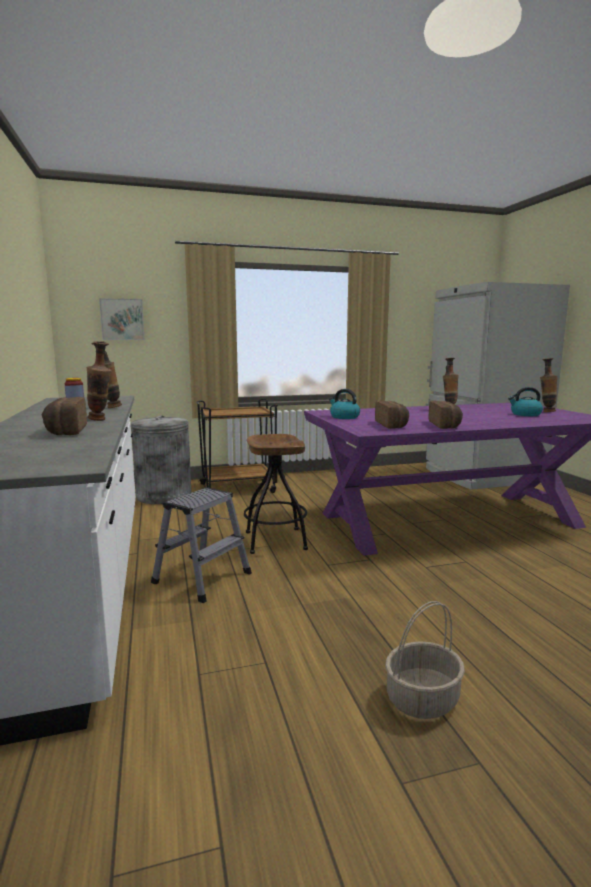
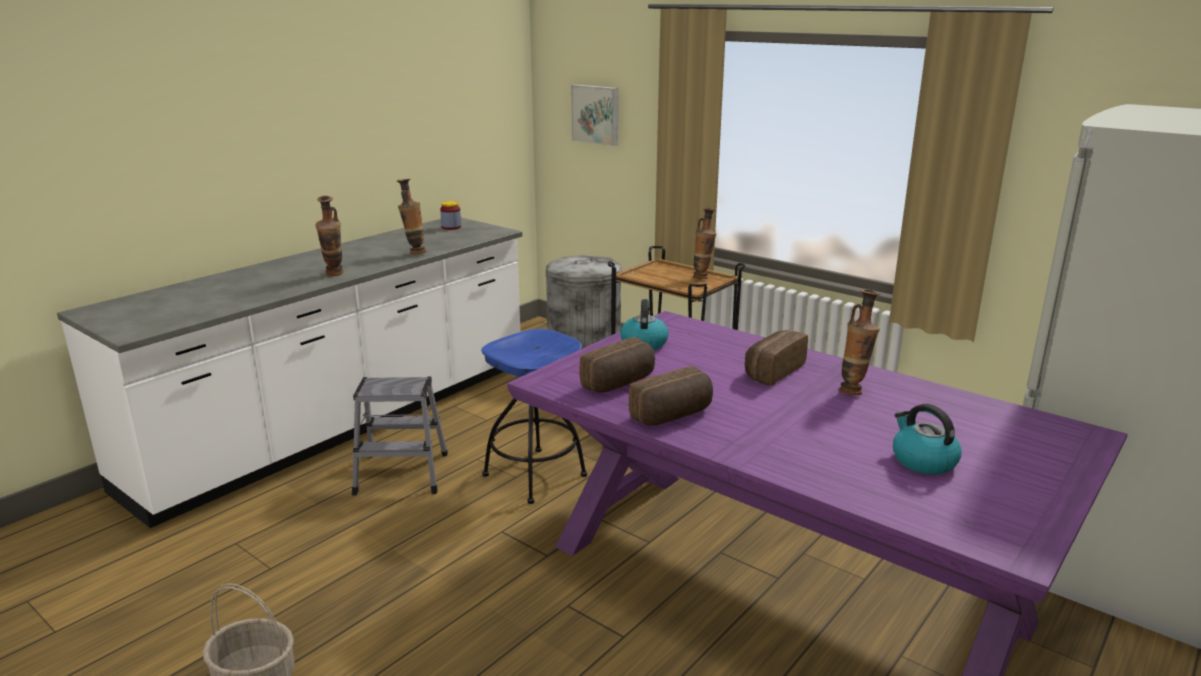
camera: 55 degrees right, 10 degrees up
bread [42,397,87,435] -> bread moved to [745,330,808,386]
brown stool [244,434,308,554] -> blue stool [481,329,587,504]
vase [540,358,558,412] -> vase moved to [693,208,716,279]

